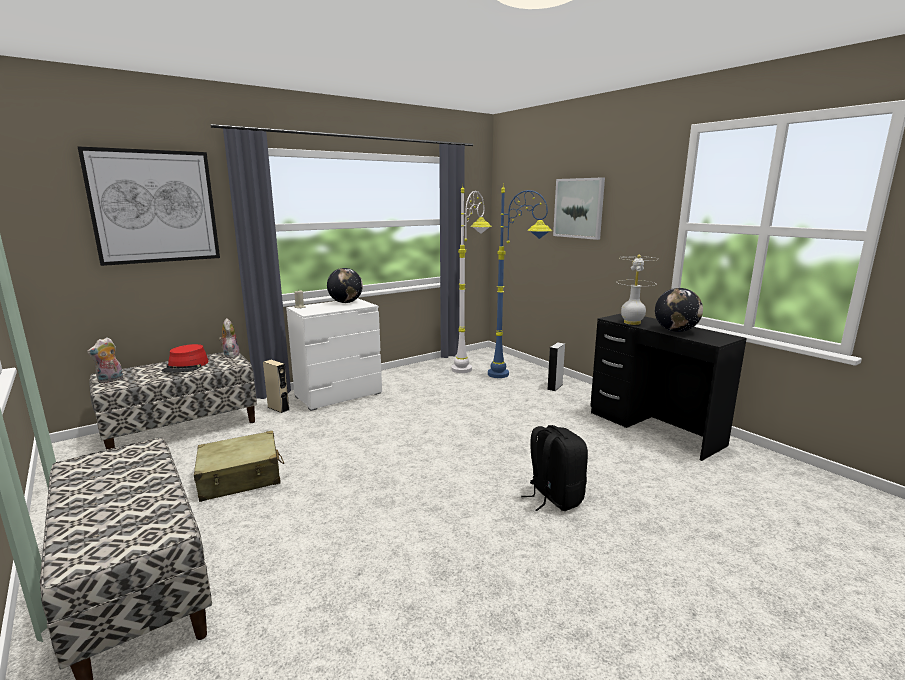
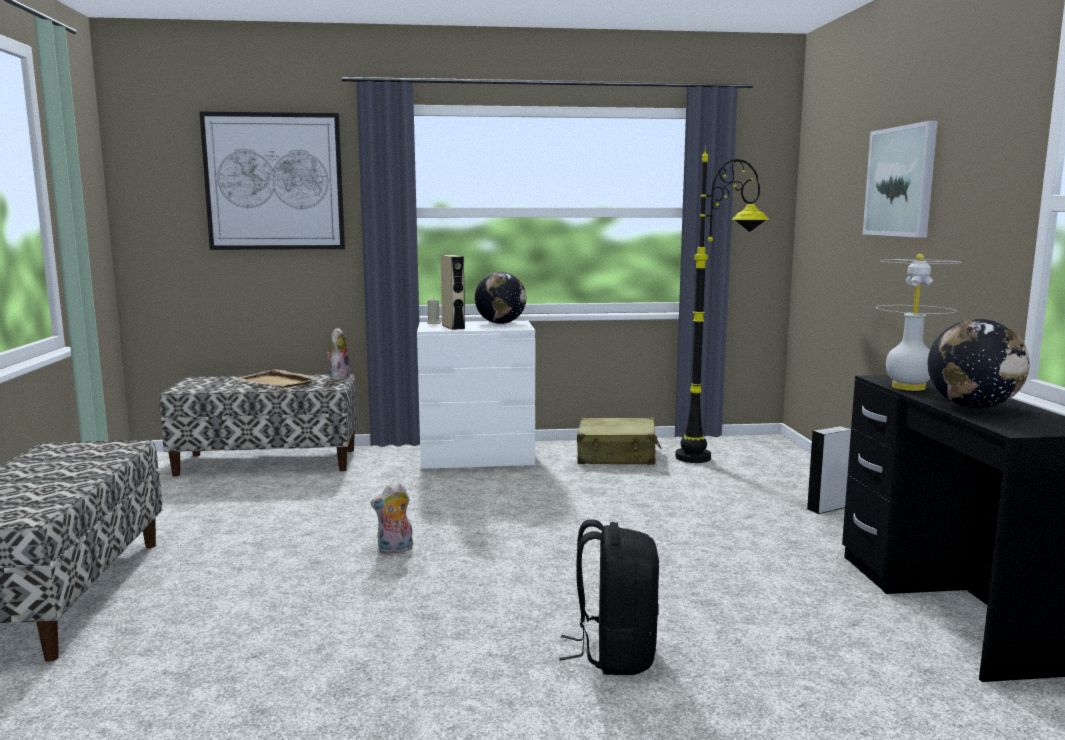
camera: 30 degrees right, 5 degrees down
plush toy [87,338,123,384] -> plush toy moved to [370,483,413,554]
red hat [162,344,209,372] -> beige tray [234,369,319,388]
beige suitcase [194,431,284,502] -> beige suitcase moved to [577,418,662,465]
beige speaker [263,360,289,413] -> beige speaker moved to [441,255,465,330]
white floor lamp [451,183,492,373] -> black floor lamp [675,146,770,463]
blue floor lamp [488,183,552,378] -> none

